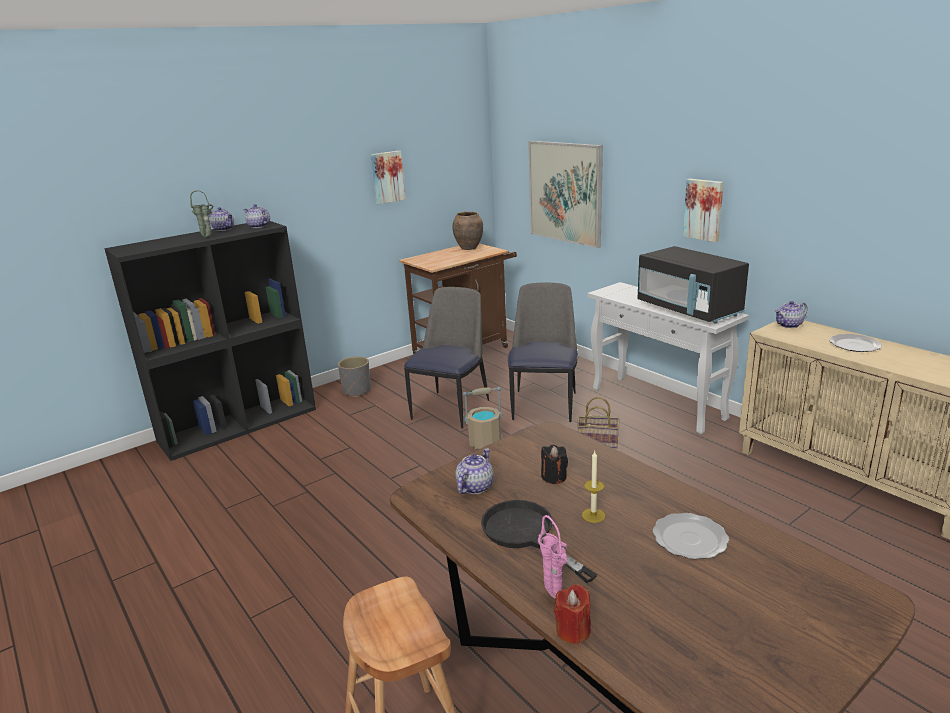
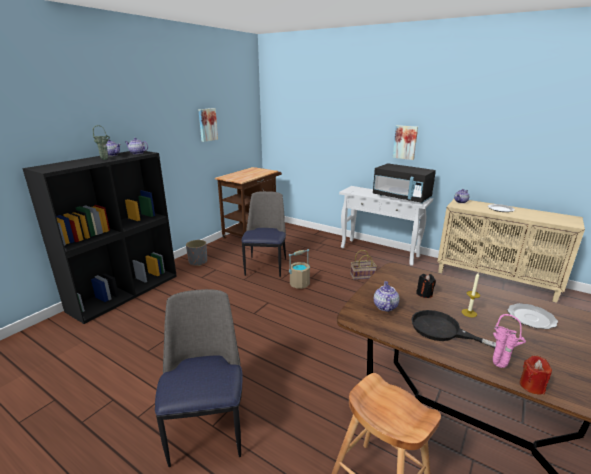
camera: 20 degrees left, 0 degrees up
brown vase [453,212,483,250] -> none
chair [508,283,578,422] -> chair moved to [155,289,243,467]
picture [528,141,603,248] -> none

